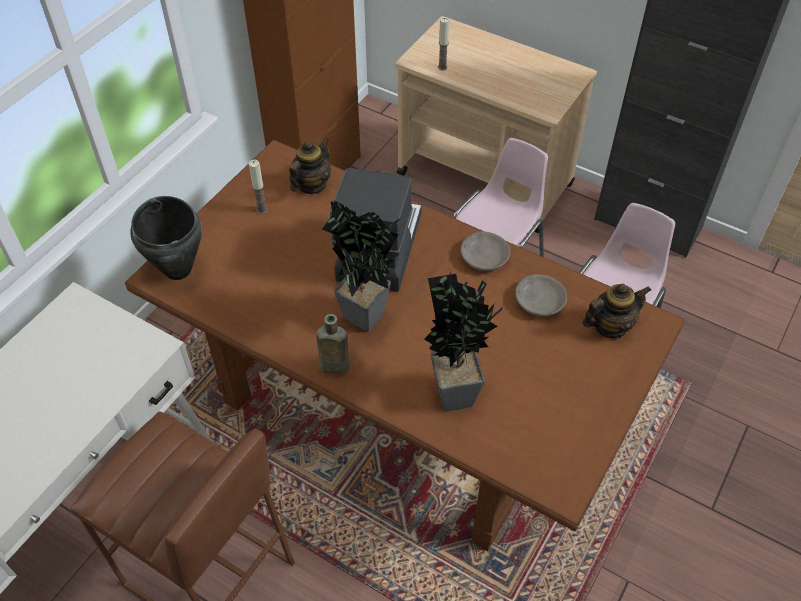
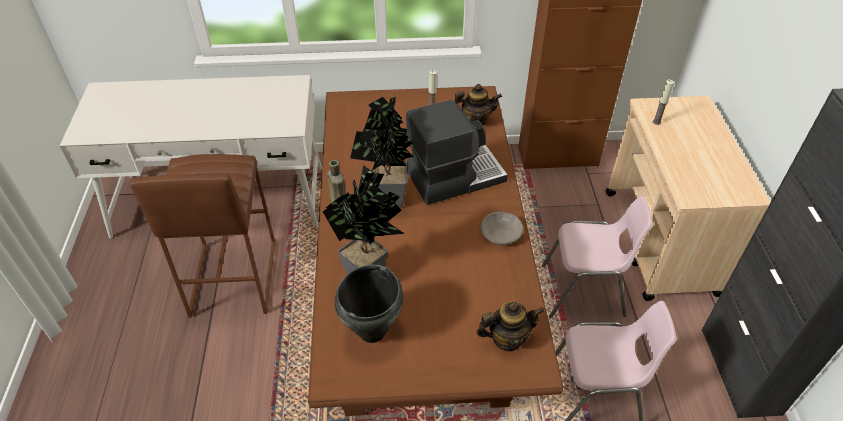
camera: 55 degrees right, 5 degrees down
black cooking pot [130,196,202,280] -> black cooking pot moved to [335,265,403,343]
grey bowl [515,274,567,317] -> none
teapot [582,284,652,339] -> teapot turned 45 degrees counterclockwise [476,301,544,351]

